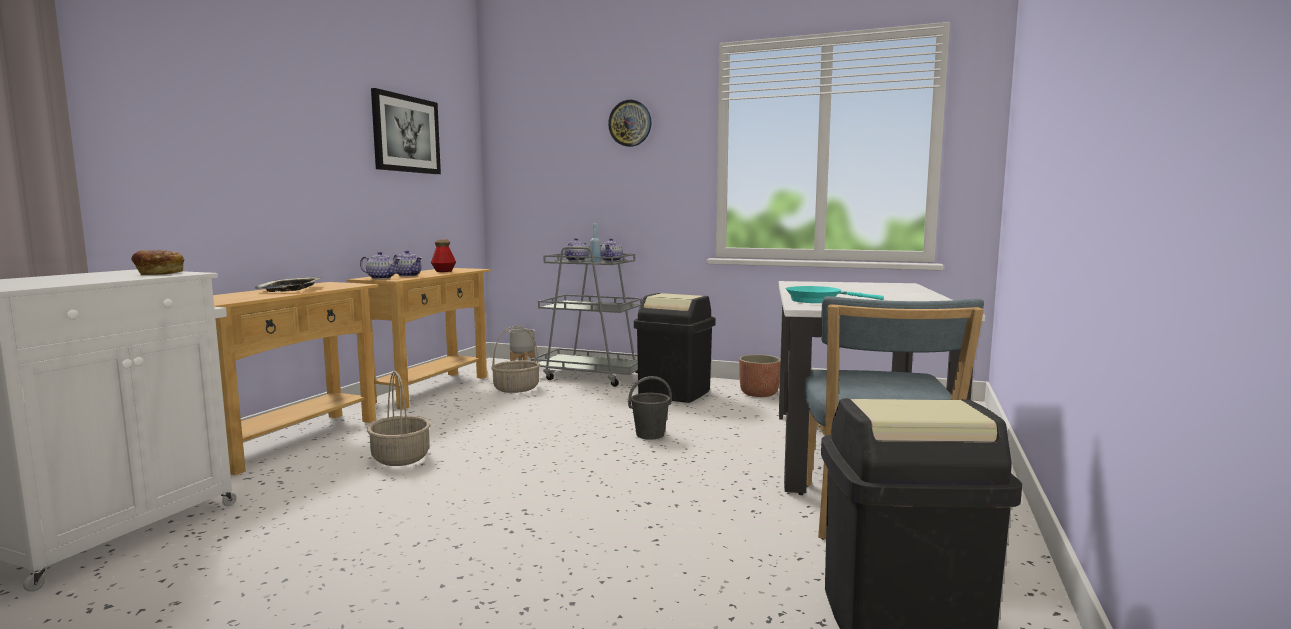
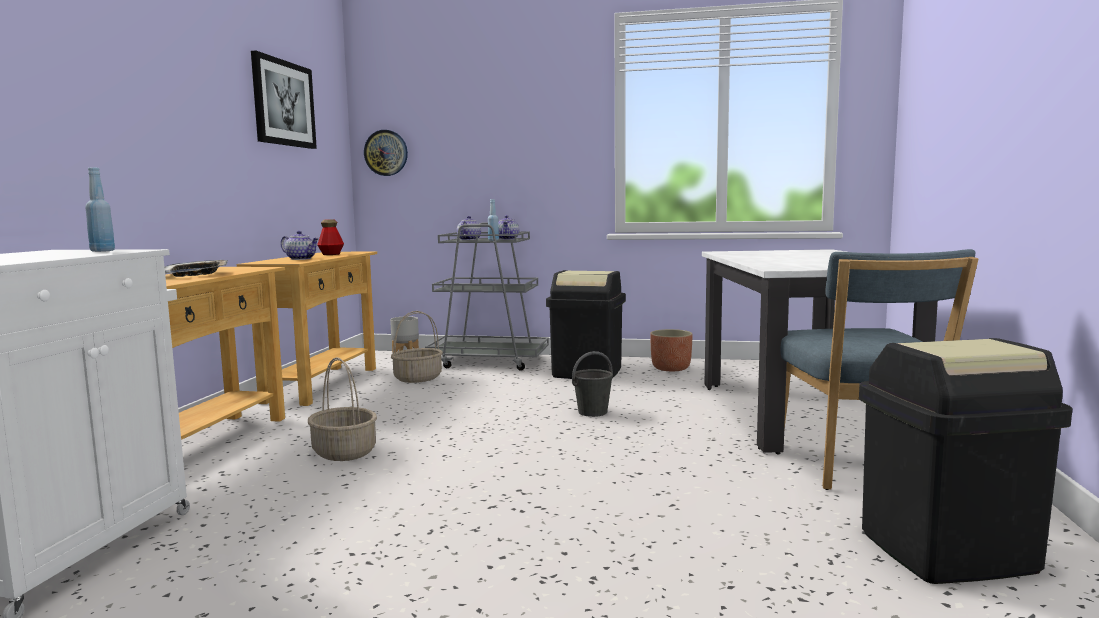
camera: 10 degrees left, 0 degrees up
bread [131,250,184,275] -> blue bottle [85,168,115,252]
teapot [360,252,401,279] -> none
wall clock [608,100,652,147] -> wall clock moved to [364,130,408,176]
turquoise frying pan [785,286,884,303] -> none

